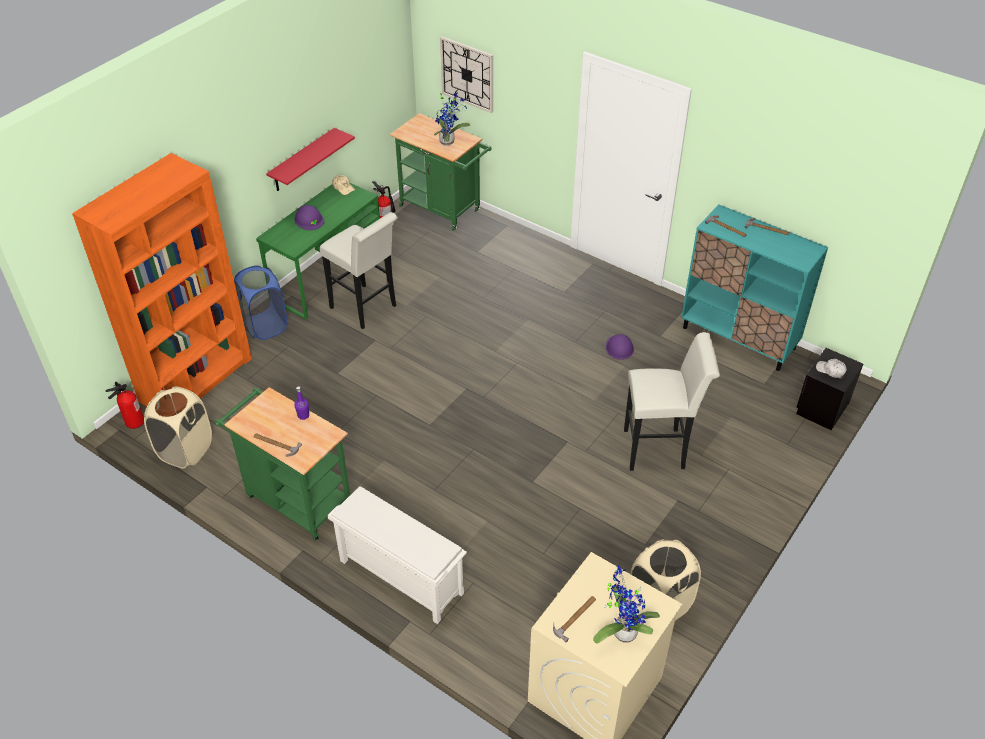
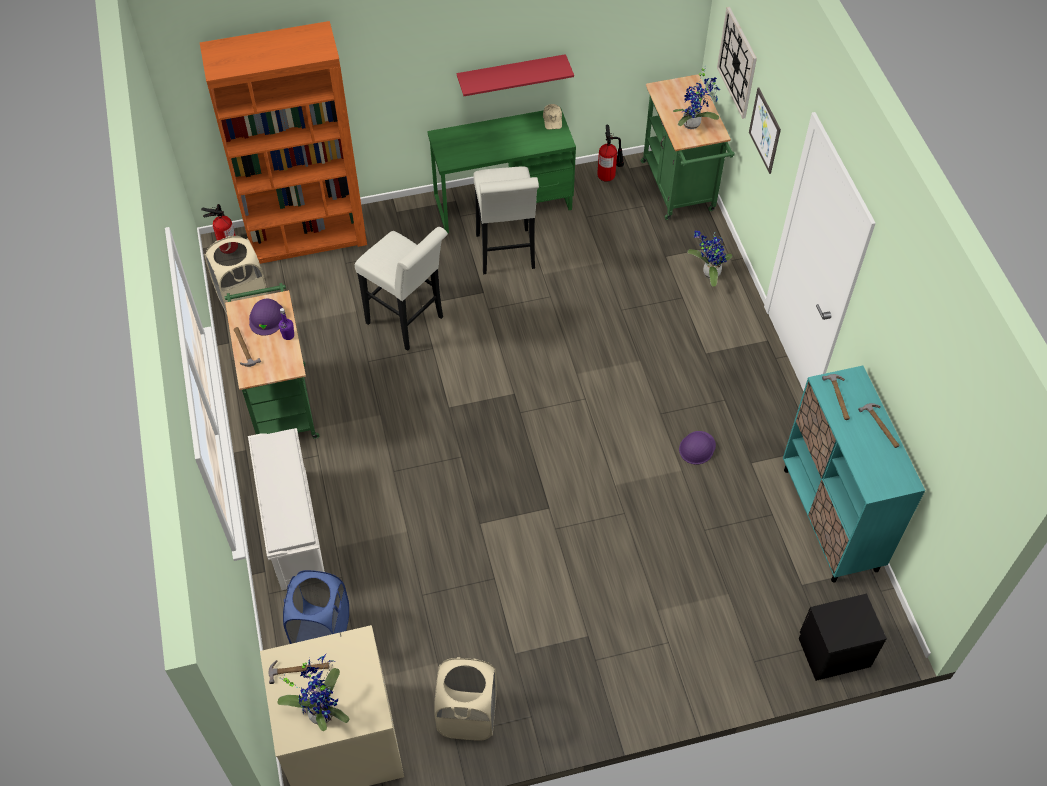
camera: 40 degrees right, 10 degrees up
blue laundry basket [234,266,288,340] -> blue laundry basket moved to [283,570,349,644]
purple hard hat [294,205,324,230] -> purple hard hat moved to [249,299,283,336]
white stool [624,332,720,471] -> white stool moved to [355,227,448,351]
white cap [816,359,847,378] -> none
none -> potted plant [687,231,733,287]
none -> picture [749,87,781,174]

